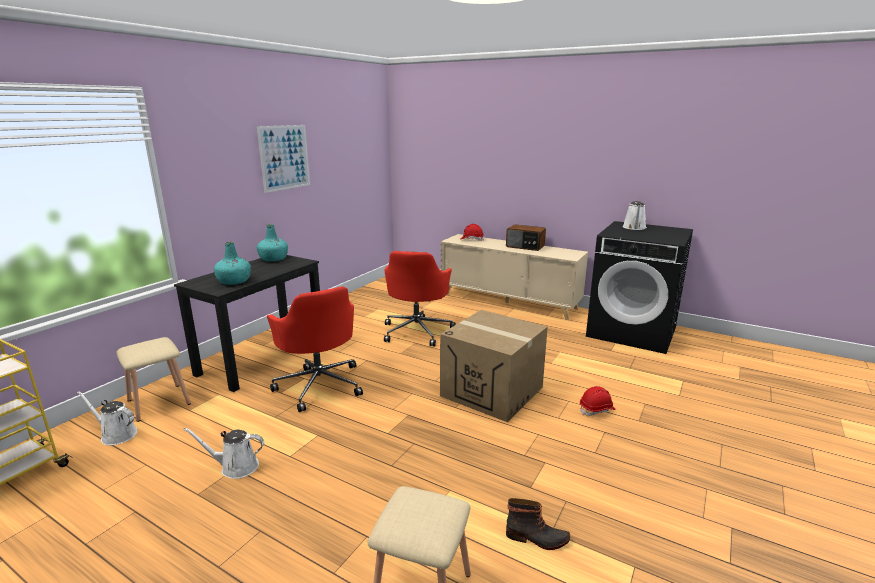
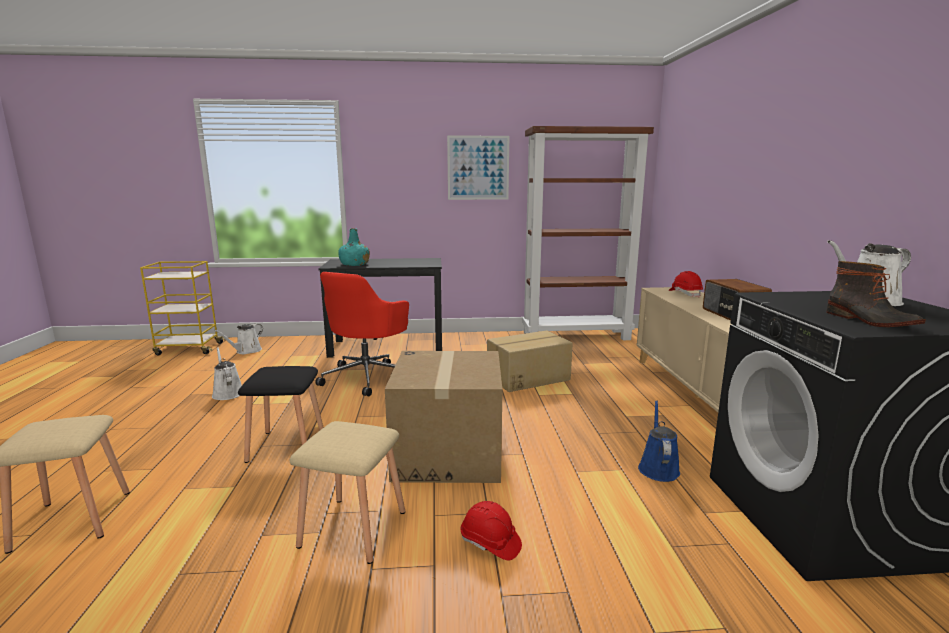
camera: 55 degrees right, 5 degrees down
white watering can [77,391,137,445] -> white watering can turned 135 degrees counterclockwise [214,324,263,354]
beige stool [116,337,191,422] -> beige stool moved to [289,421,405,564]
turquoise bottle [257,224,288,261] -> none
red office chair [384,251,456,346] -> cardboard box [487,330,573,392]
boot [506,498,570,550] -> boot moved to [826,261,926,327]
none -> black stool [238,366,324,463]
none -> brown bookcase [522,126,654,340]
none -> blue watering can [638,400,680,482]

